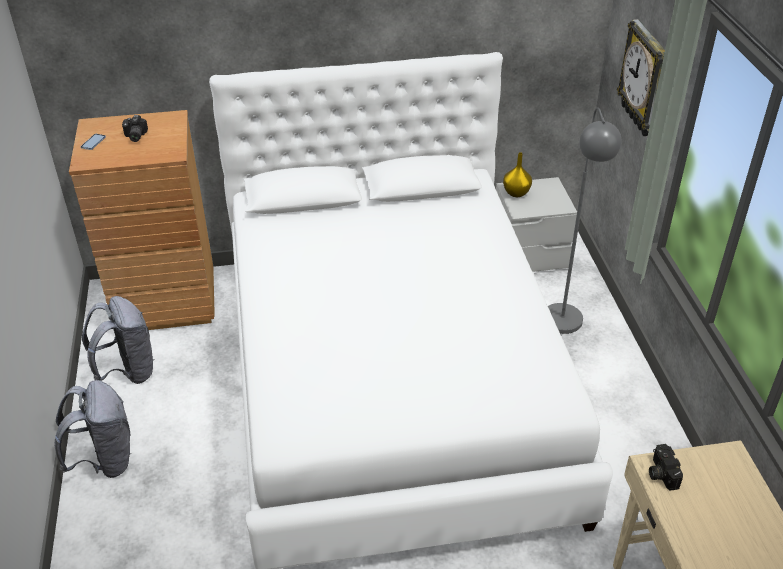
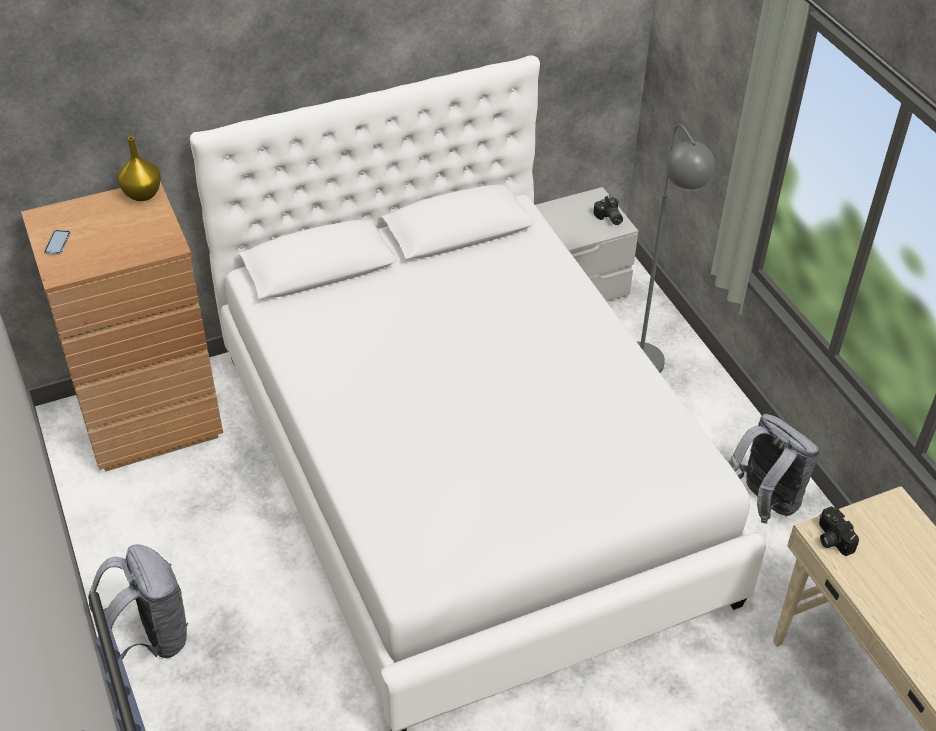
camera: 15 degrees left, 5 degrees up
grey backpack [82,296,154,384] -> grey backpack moved to [728,414,820,524]
camera [122,115,148,142] -> camera moved to [593,195,623,225]
yellow vase [503,152,532,197] -> yellow vase moved to [118,137,161,201]
wall clock [617,19,665,136] -> none

